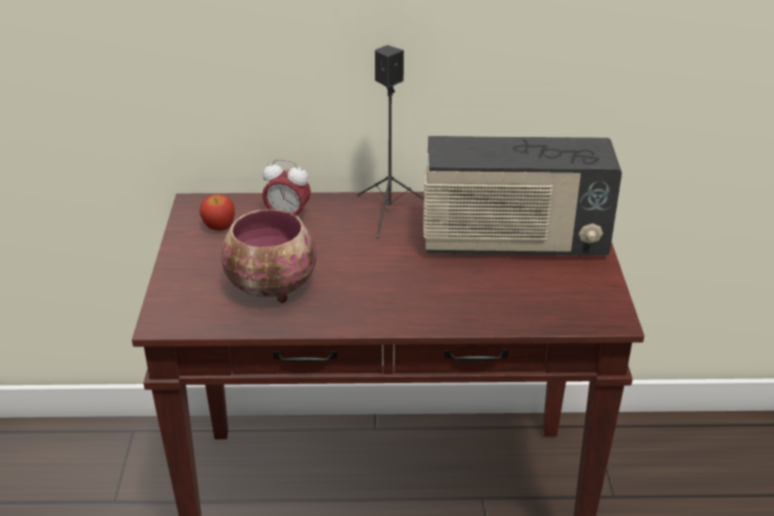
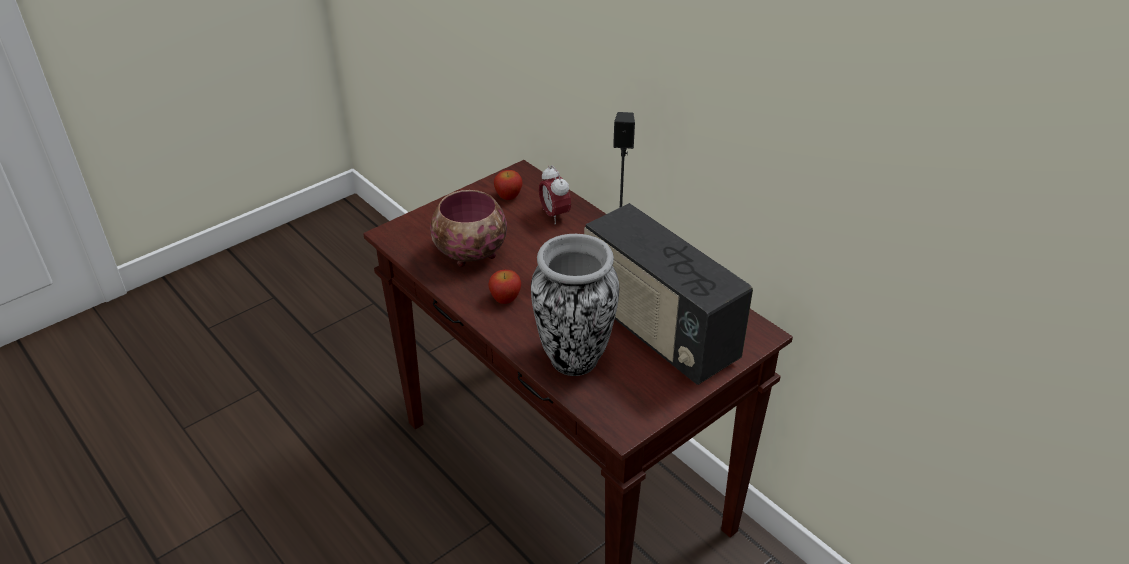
camera: 50 degrees right, 5 degrees up
none -> apple [488,270,521,304]
none -> vase [531,234,619,376]

